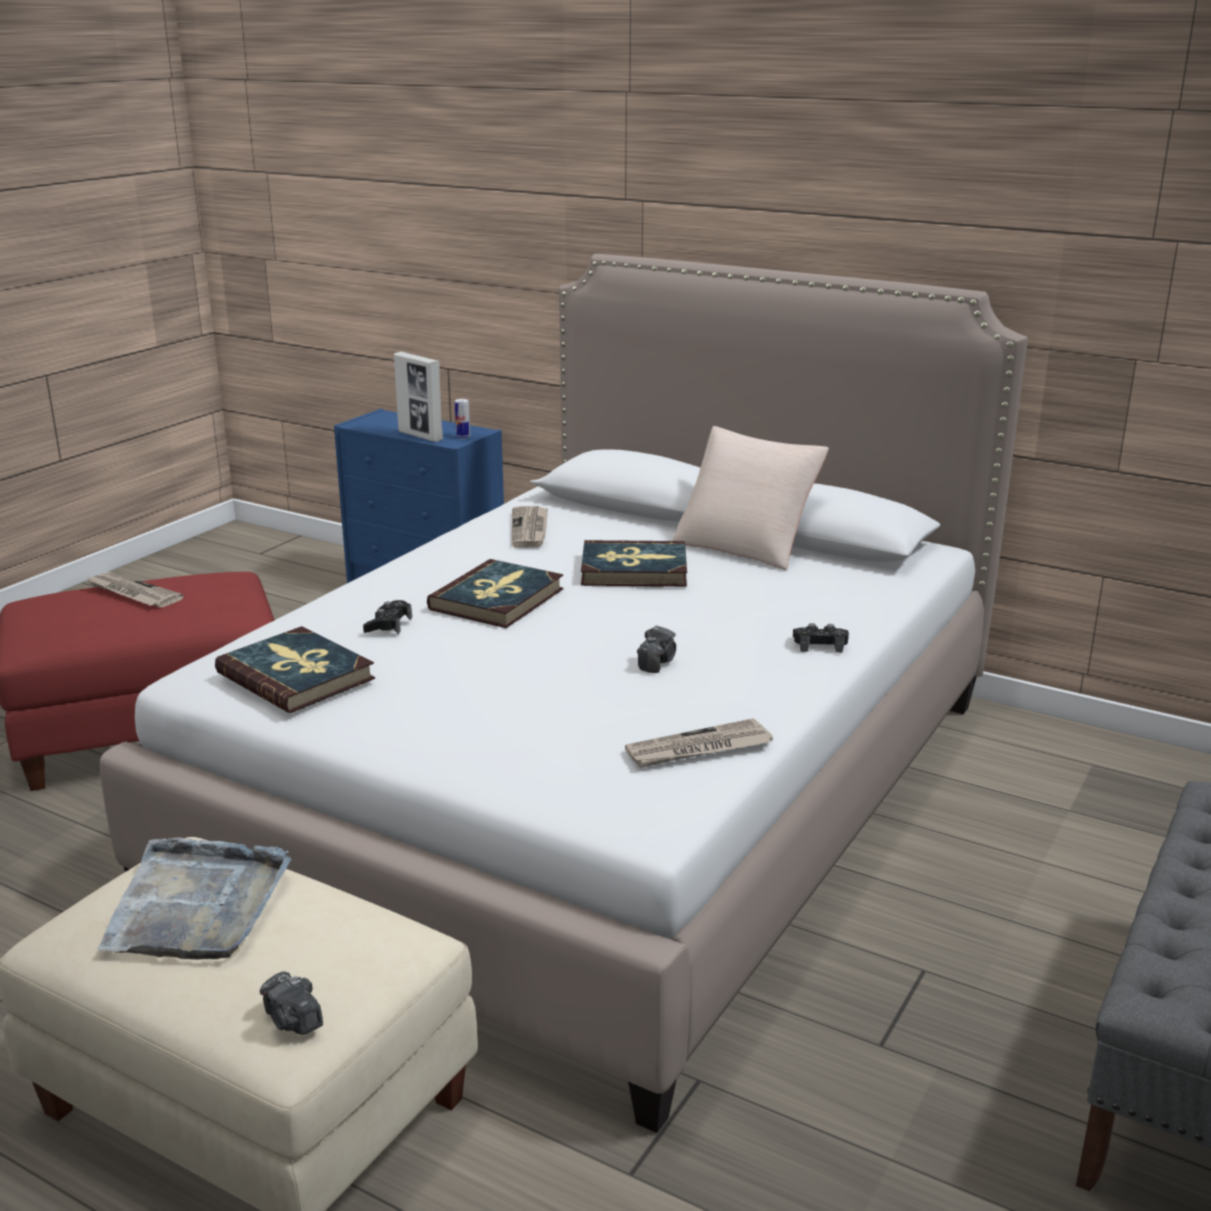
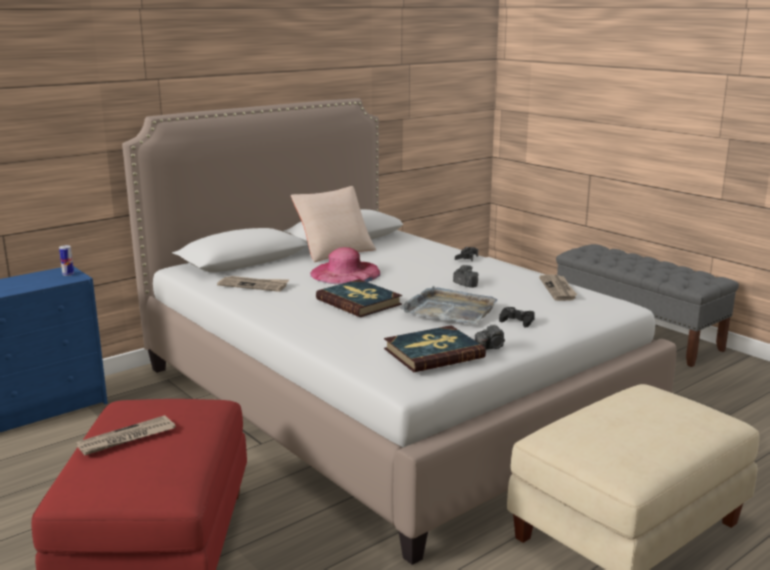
camera: 70 degrees left, 5 degrees down
grey tray [97,838,291,960] -> grey tray moved to [400,286,497,324]
camera [260,971,323,1035] -> camera moved to [475,324,505,350]
black game controller [363,600,412,634] -> black game controller moved to [499,307,535,328]
picture frame [394,352,443,442] -> none
book [581,540,687,587] -> pink hat [310,247,380,284]

